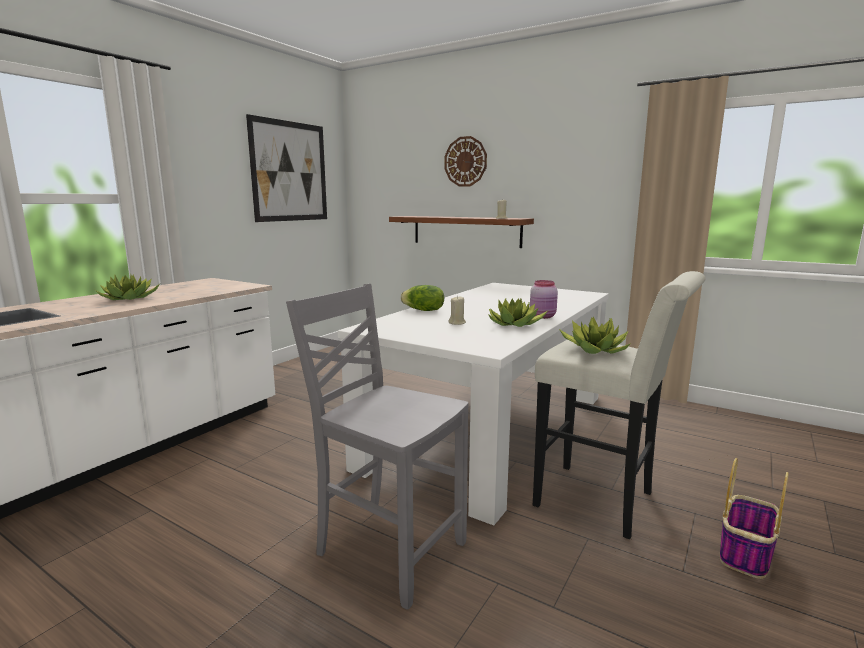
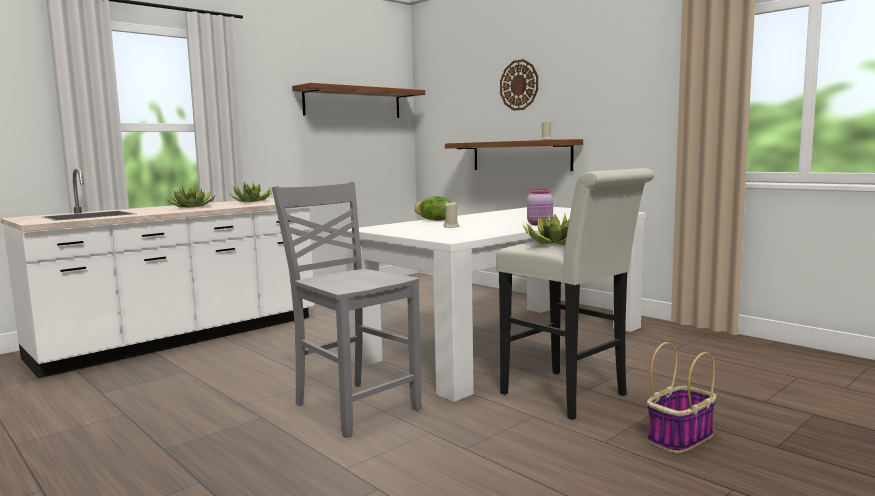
camera: 15 degrees right, 5 degrees down
picture [246,114,327,222] -> shelf [292,83,425,118]
potted plant [488,298,548,327] -> potted plant moved to [230,182,272,202]

